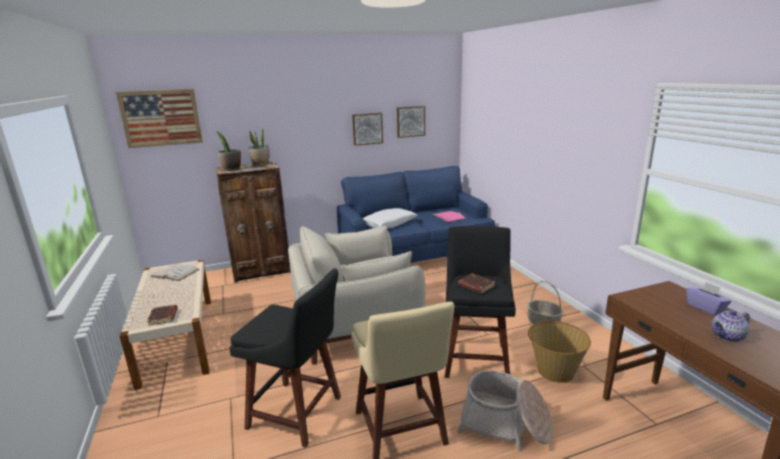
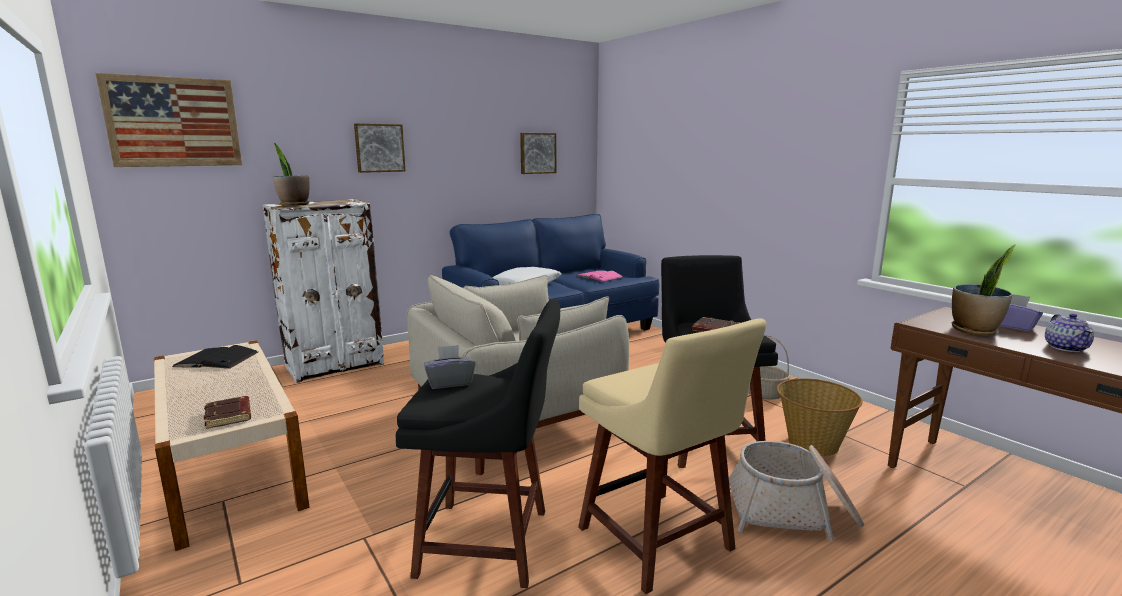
camera: 15 degrees left, 5 degrees down
white book [151,264,200,281] -> black book [172,345,258,369]
brown cabinet [216,162,291,283] -> white cabinet [263,199,384,383]
potted plant [248,127,270,166] -> potted plant moved to [952,245,1016,336]
picture [352,113,383,146] -> picture moved to [354,123,406,173]
teapot [712,310,750,342] -> teapot turned 45 degrees counterclockwise [1045,313,1094,352]
none -> grey tissue box [424,345,476,389]

